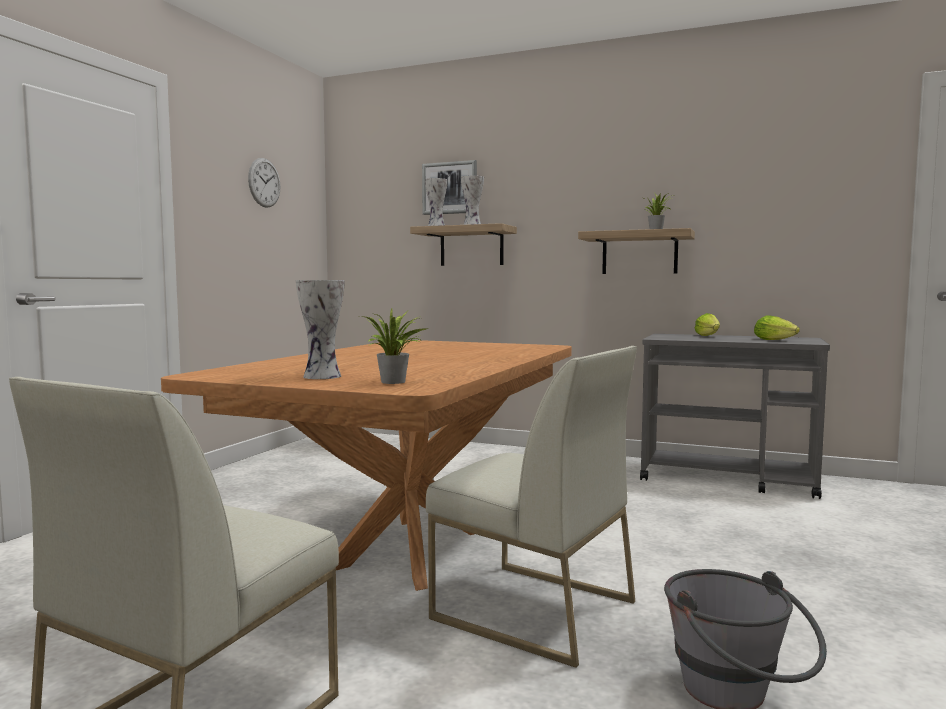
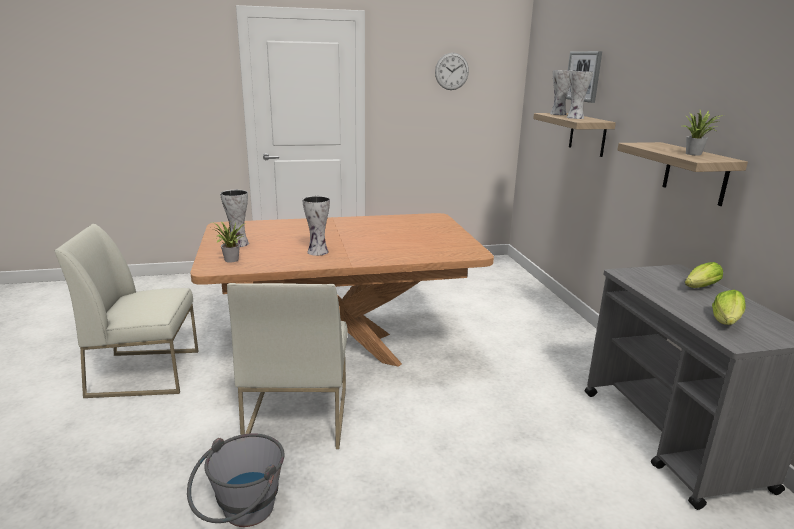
camera: 55 degrees right, 15 degrees up
none -> vase [302,196,330,256]

